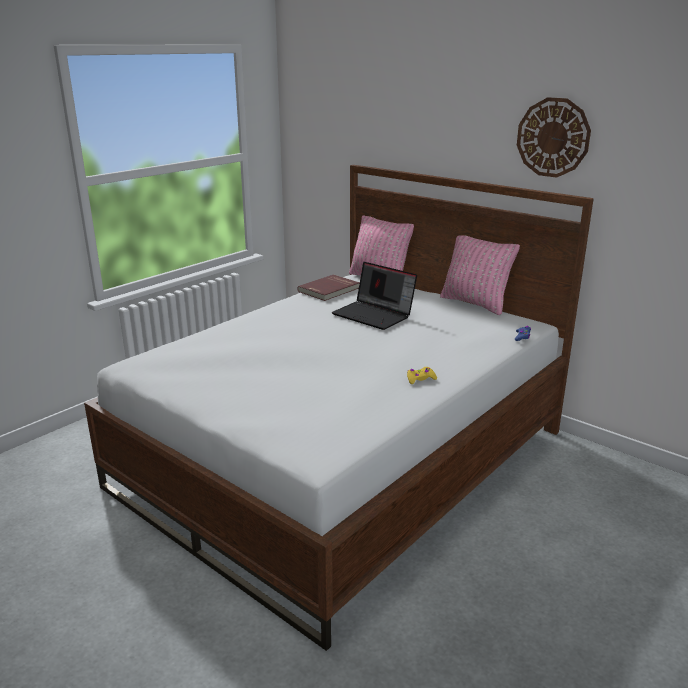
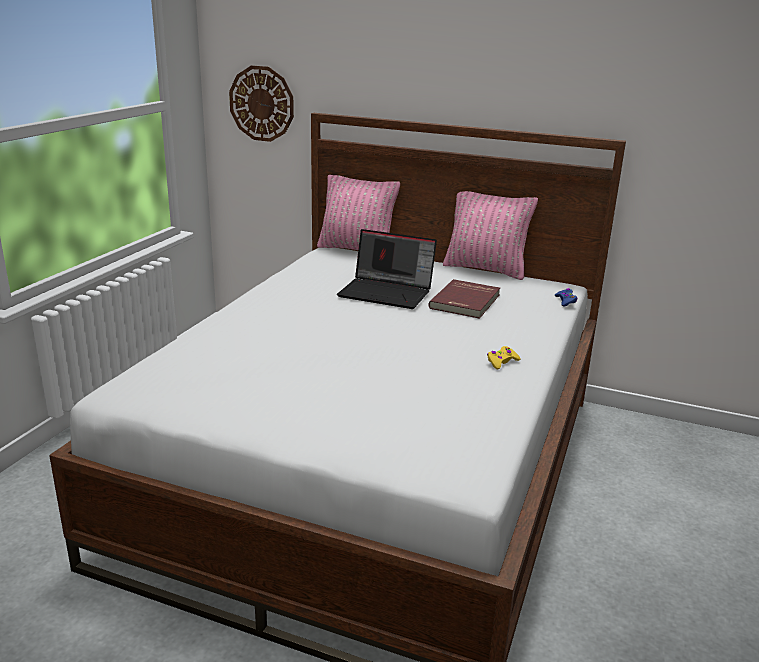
camera: 20 degrees left, 0 degrees up
red book [297,274,360,301] -> red book moved to [429,279,500,319]
wall clock [517,97,591,178] -> wall clock moved to [229,66,294,142]

